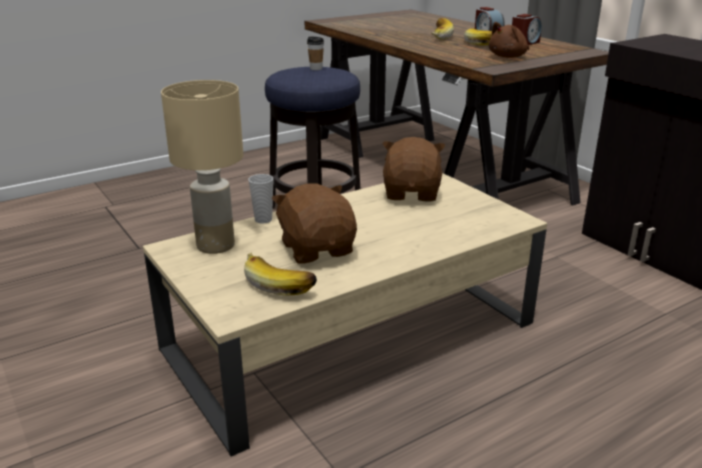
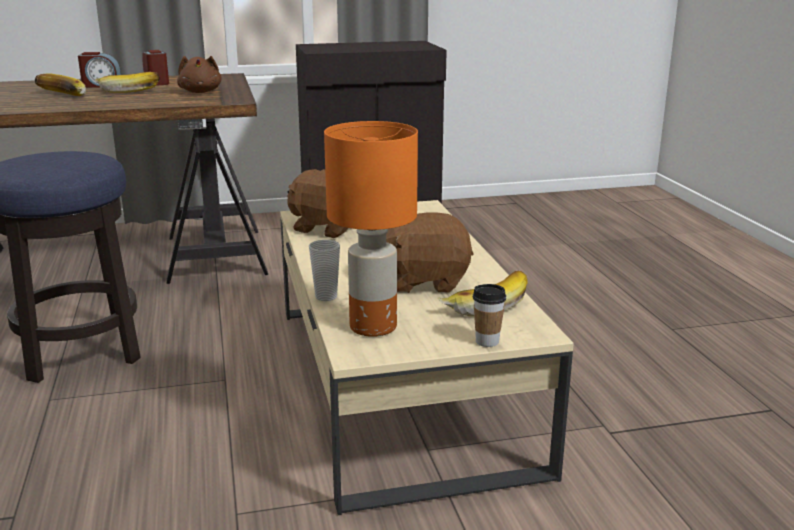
camera: 70 degrees left, 5 degrees down
beige table lamp [161,80,243,254] -> orange table lamp [324,121,418,337]
cup [307,36,324,70] -> cup moved to [473,284,506,347]

